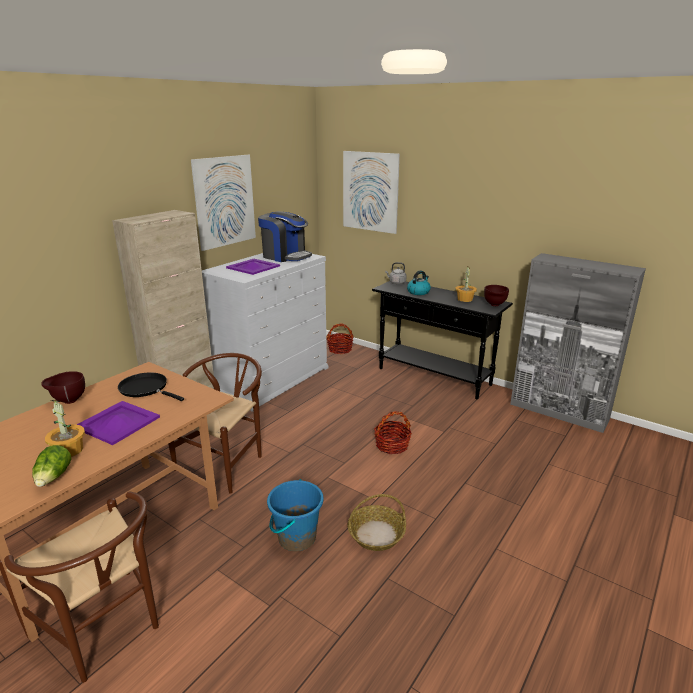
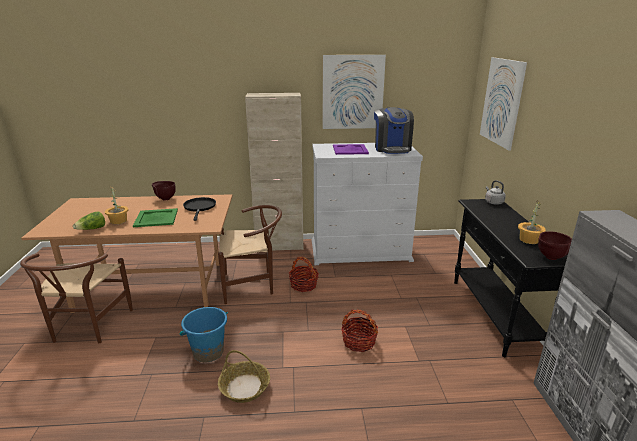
camera: 50 degrees right, 0 degrees up
purple tray [77,401,160,445] -> green tray [133,208,178,227]
basket [326,323,353,354] -> basket moved to [289,257,319,292]
kettle [407,270,431,295] -> none

